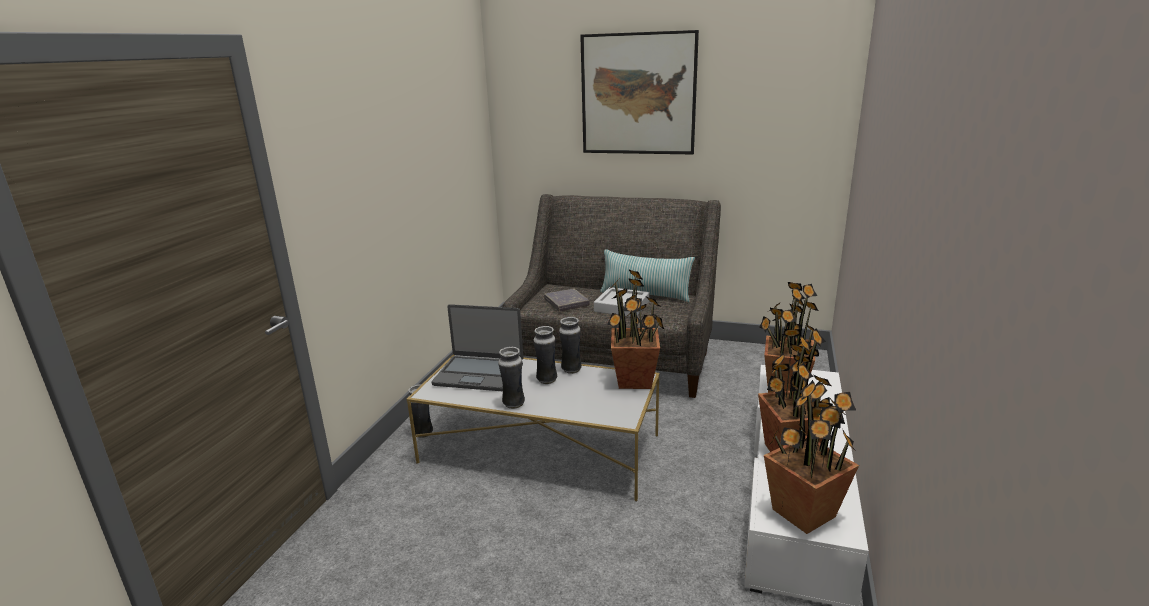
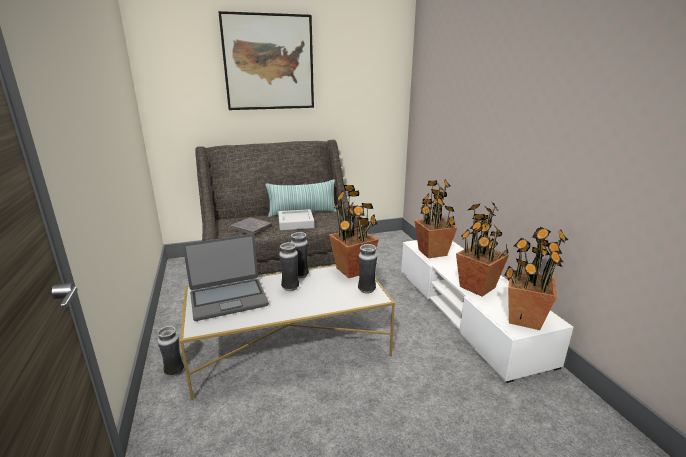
camera: 35 degrees left, 0 degrees up
vase [498,347,525,409] -> vase moved to [358,244,377,293]

